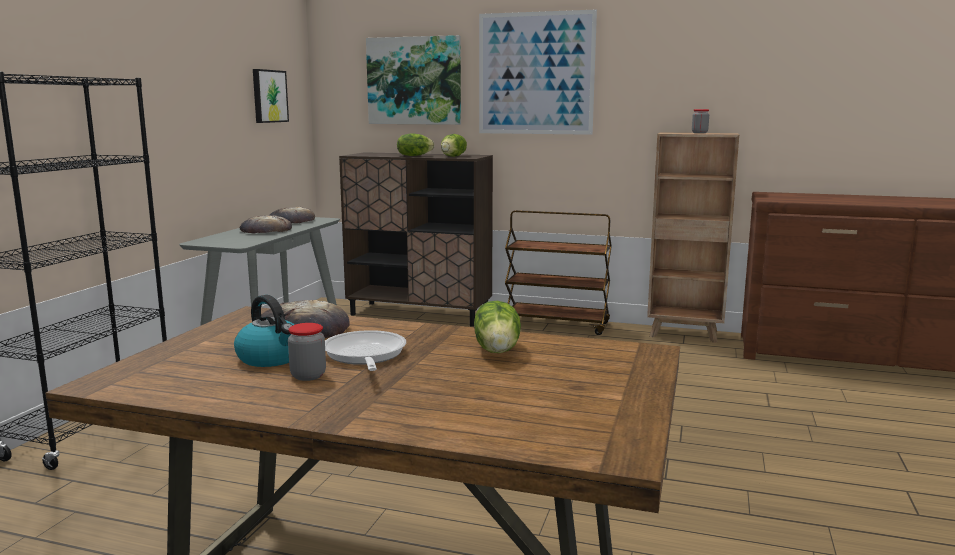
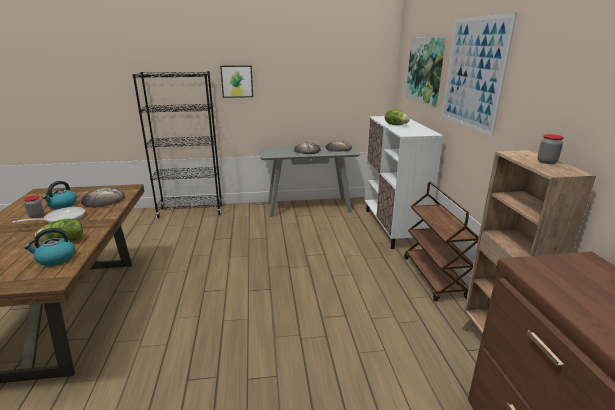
camera: 65 degrees right, 10 degrees up
picture [253,69,289,123] -> picture moved to [220,65,253,98]
brown cabinet [339,152,493,327] -> white cabinet [364,116,443,249]
lettuce [441,134,467,157] -> none
none -> kettle [24,228,75,266]

